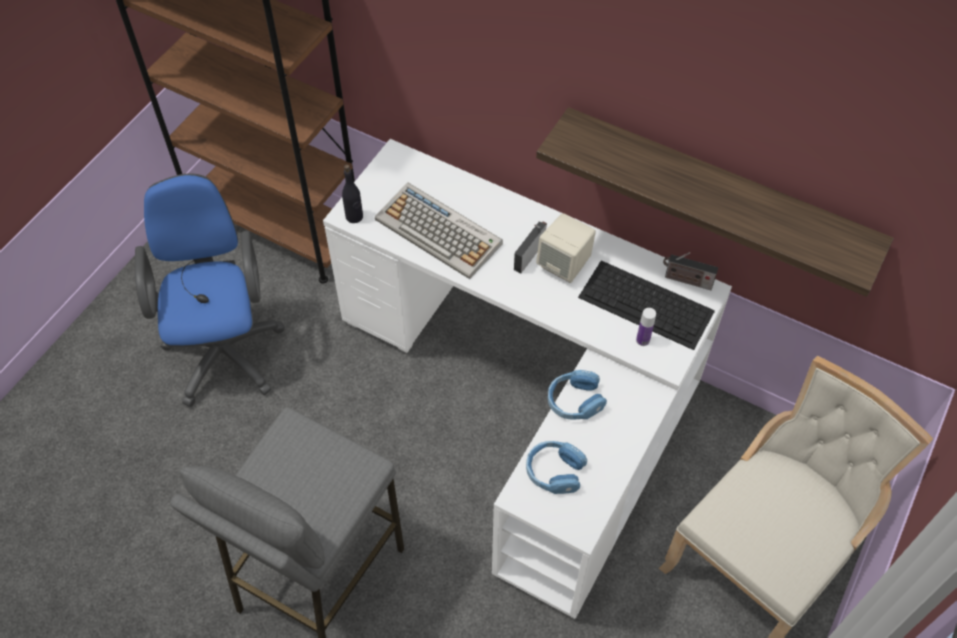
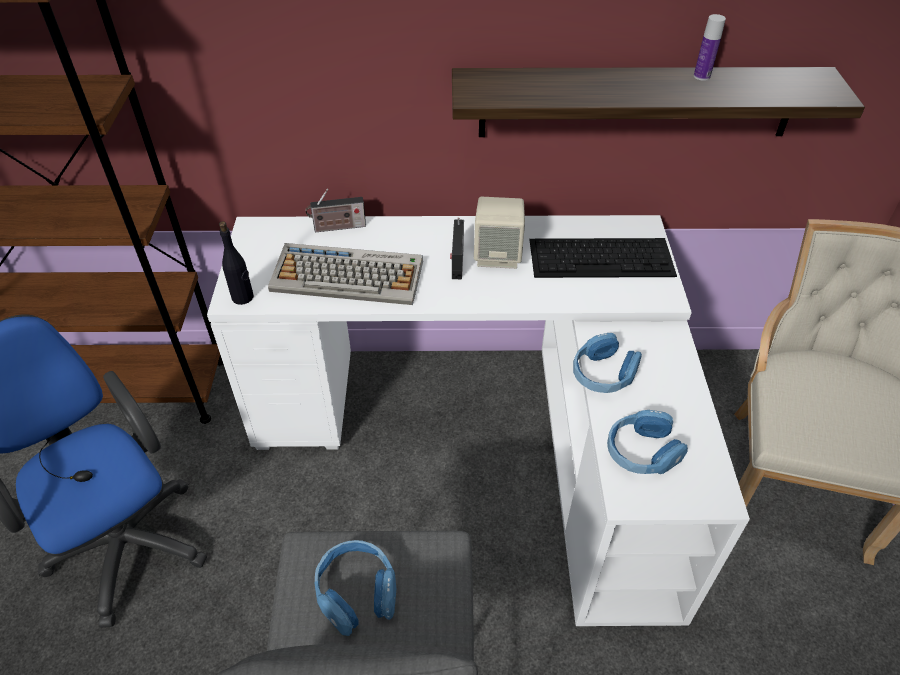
camera: 30 degrees left, 10 degrees down
bottle [636,308,656,346] -> bottle moved to [694,14,726,81]
radio [663,252,718,290] -> radio moved to [306,188,366,233]
none -> blue headphones [314,540,397,636]

